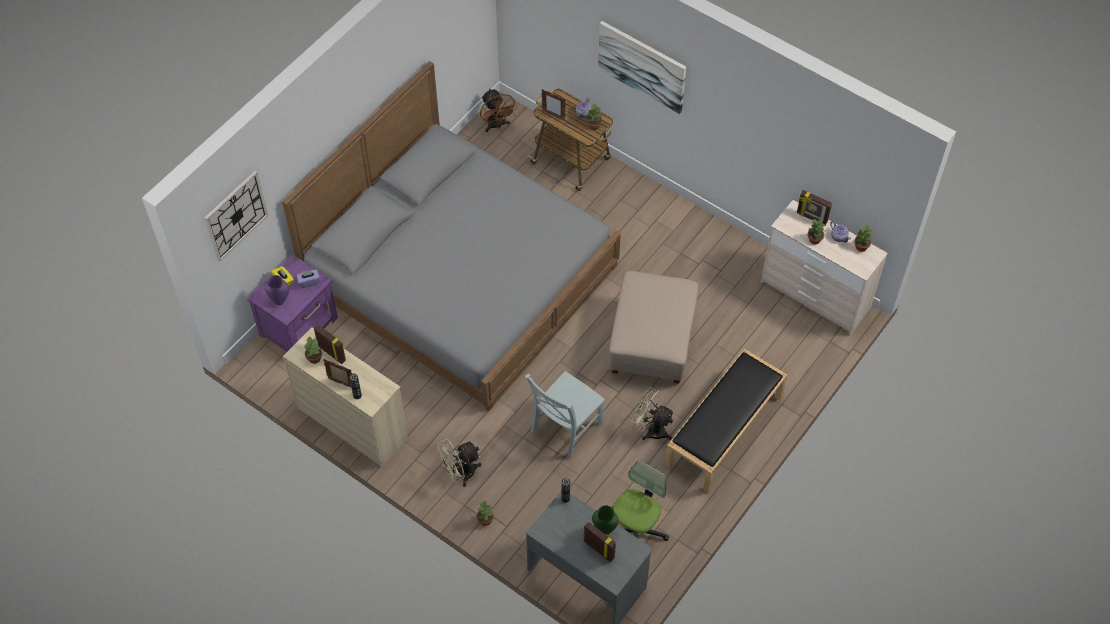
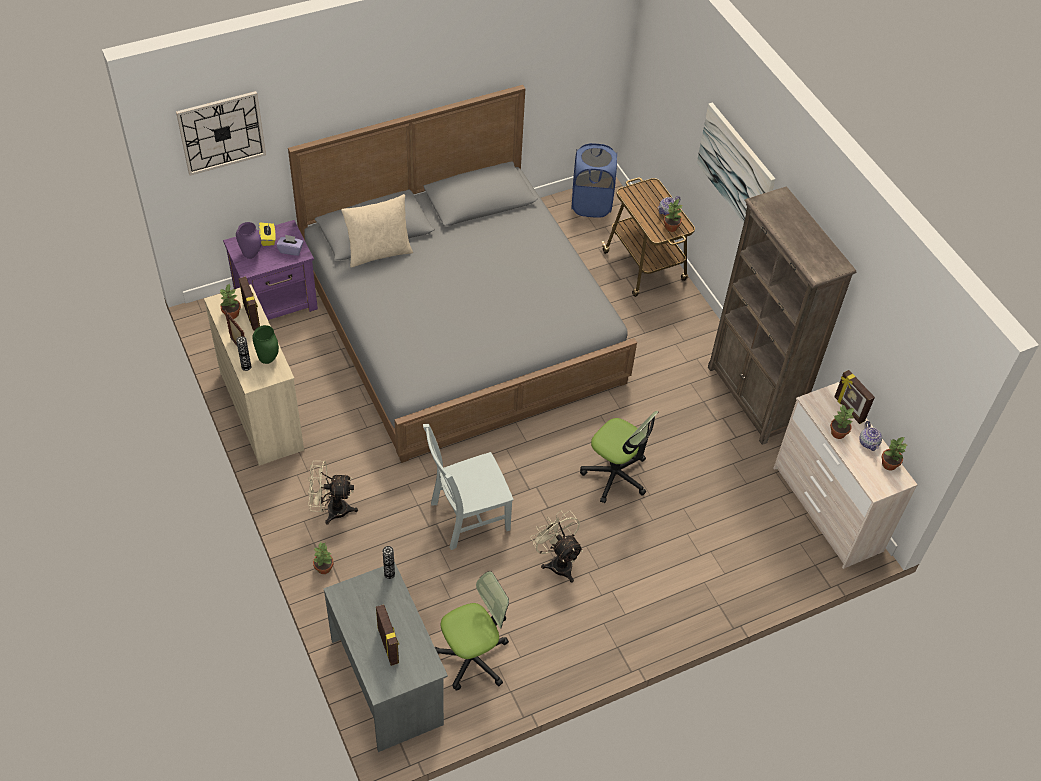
camera: 25 degrees right, 5 degrees down
brown fan [480,89,518,132] -> blue laundry basket [571,143,617,218]
picture frame [541,90,566,120] -> none
green vase [592,505,619,535] -> green vase moved to [252,325,279,364]
beige ottoman [609,271,699,384] -> office chair [580,411,658,503]
black bench [665,349,787,493] -> none
none -> beige pillow [341,194,413,268]
none -> brown bookcase [708,186,856,445]

